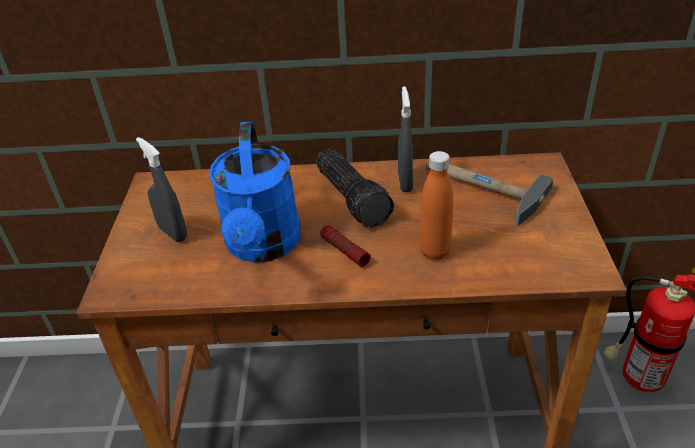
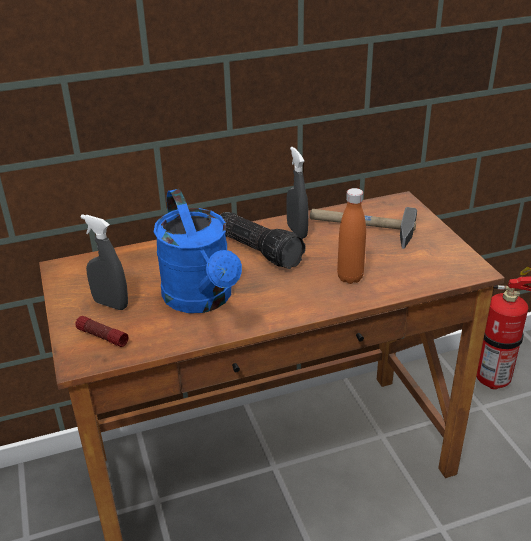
camera: 20 degrees left, 5 degrees down
flashlight [320,225,370,267] -> flashlight moved to [75,316,128,347]

